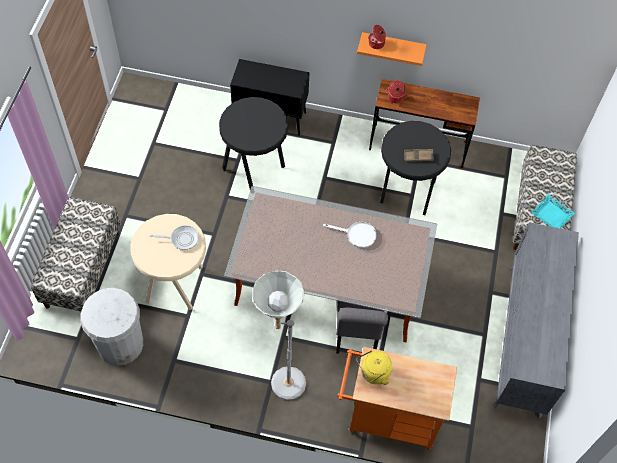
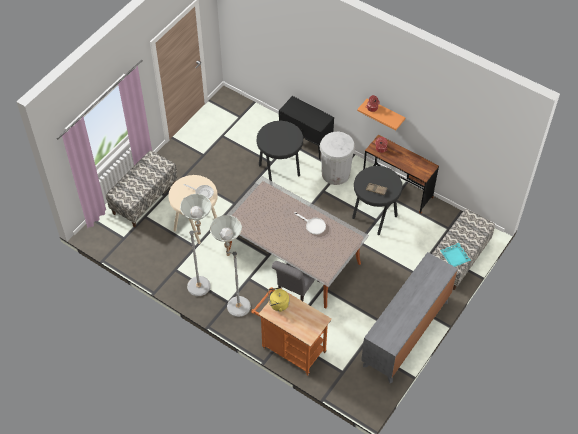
camera: 25 degrees right, 5 degrees down
white trash can [80,288,143,366] -> white trash can moved to [320,132,355,185]
none -> grey floor lamp [180,194,212,296]

